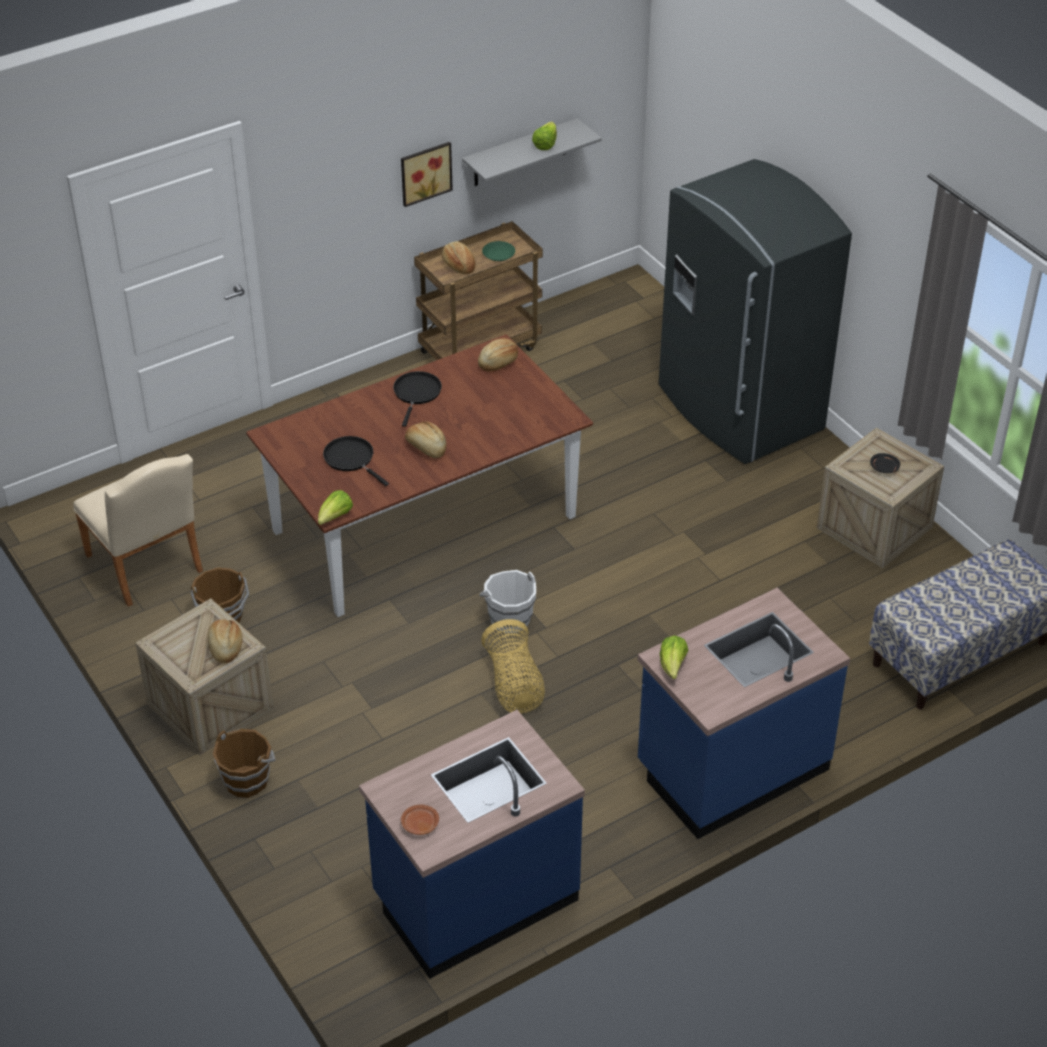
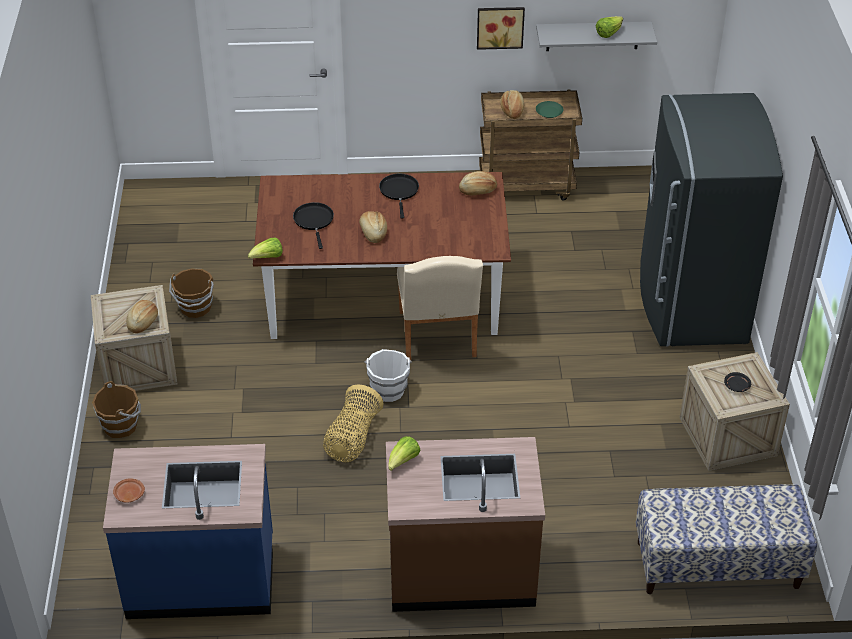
camera: 30 degrees right, 0 degrees up
beige chair [73,454,203,607] -> beige chair moved to [397,256,483,360]
black frying pan [393,371,442,427] -> black frying pan turned 45 degrees counterclockwise [379,174,419,219]
blue counter [637,588,850,839] -> brown counter [386,437,545,612]

